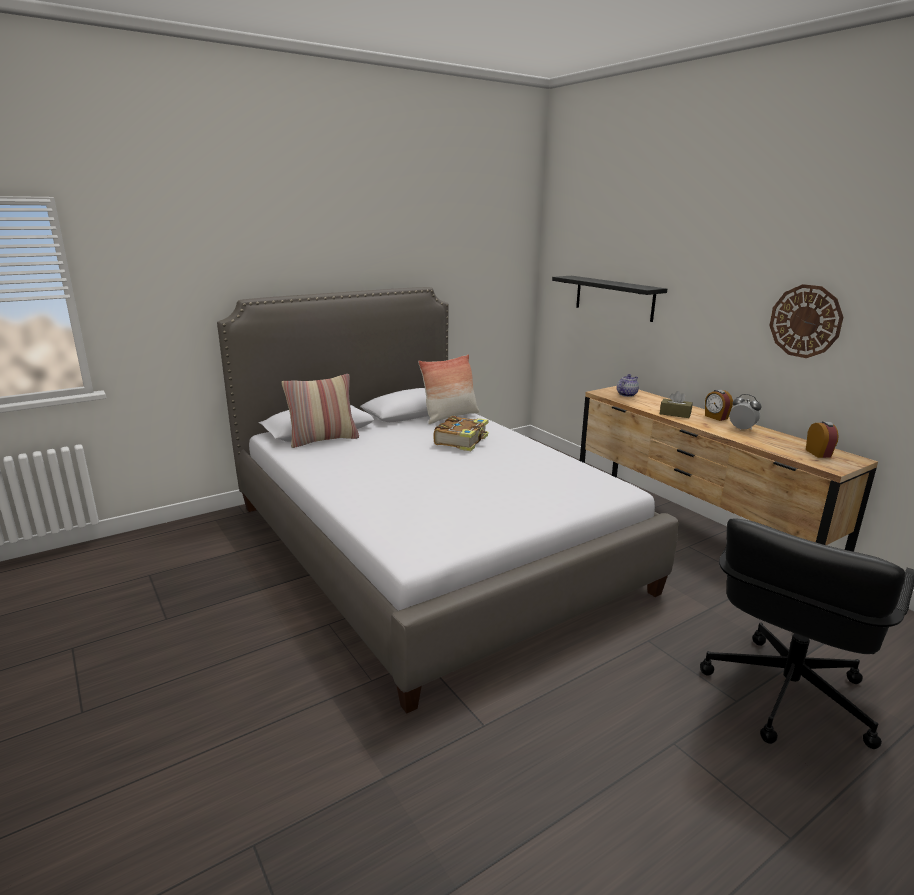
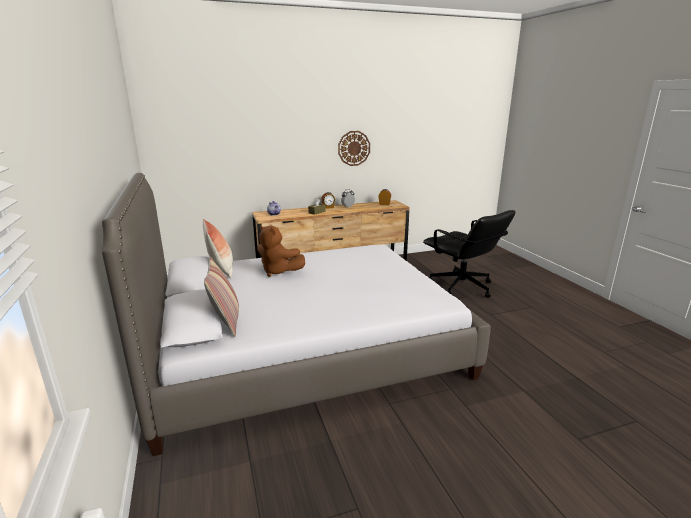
camera: 75 degrees left, 0 degrees up
book [434,416,489,451] -> brown plush toy [257,225,305,277]
black shelf [552,276,667,322] -> none

